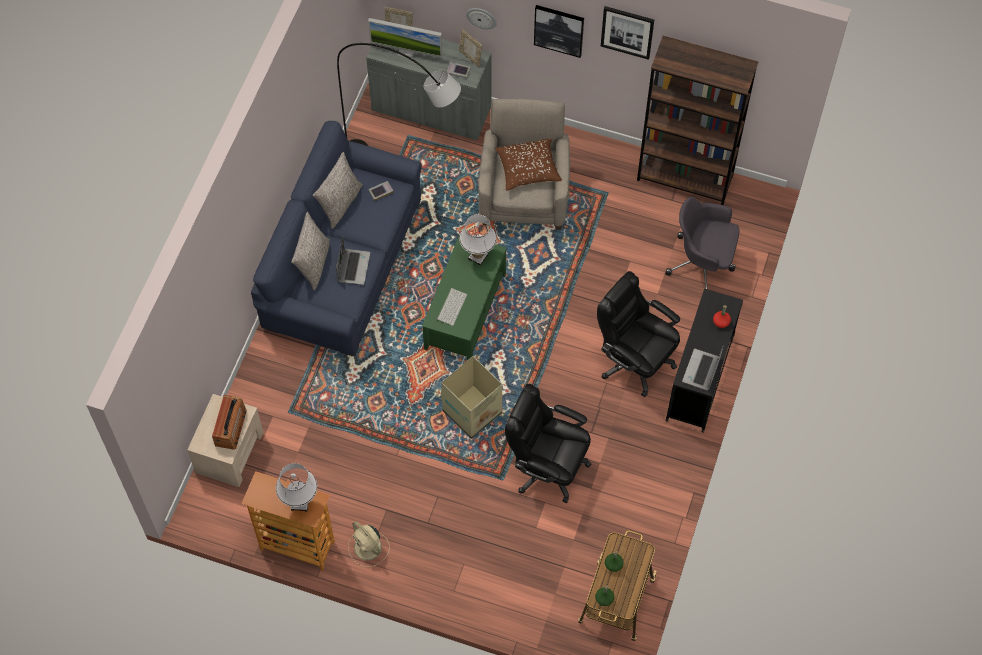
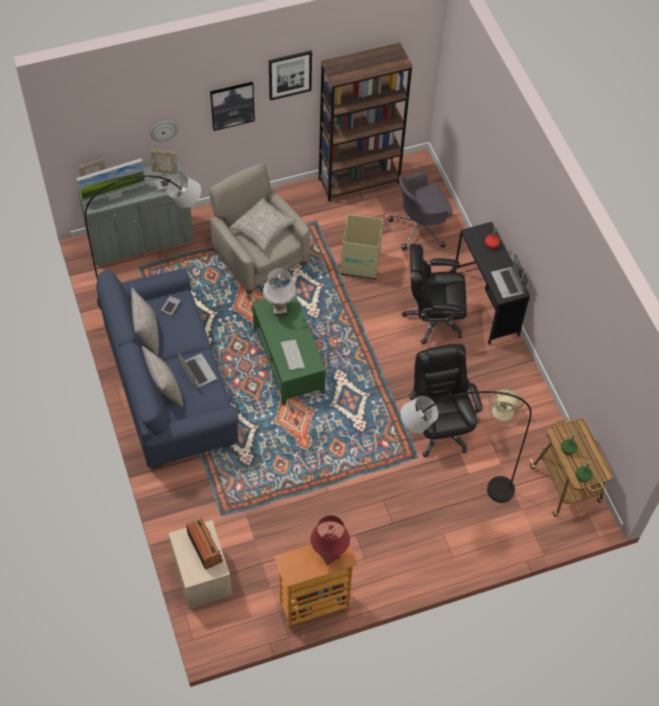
camera: 40 degrees left, 5 degrees down
white table lamp [276,463,317,511] -> red table lamp [311,515,350,565]
beige fan [348,521,390,567] -> beige fan moved to [486,389,524,426]
cardboard box [441,356,502,439] -> cardboard box moved to [341,214,383,280]
brown pillow [495,139,562,191] -> grey pillow [230,198,297,251]
black office chair [505,383,591,503] -> black office chair turned 90 degrees clockwise [409,344,483,457]
none -> grey floor lamp [401,391,532,503]

